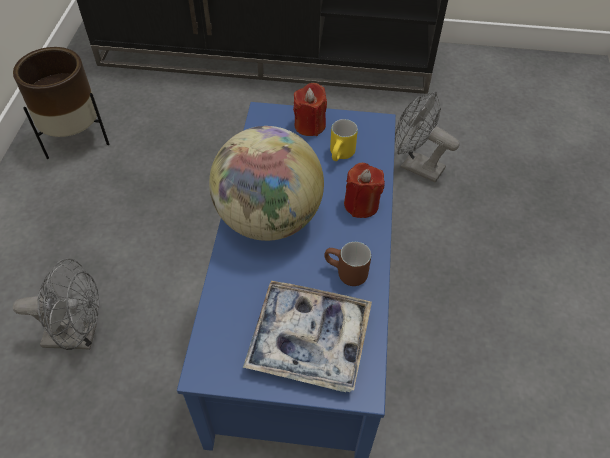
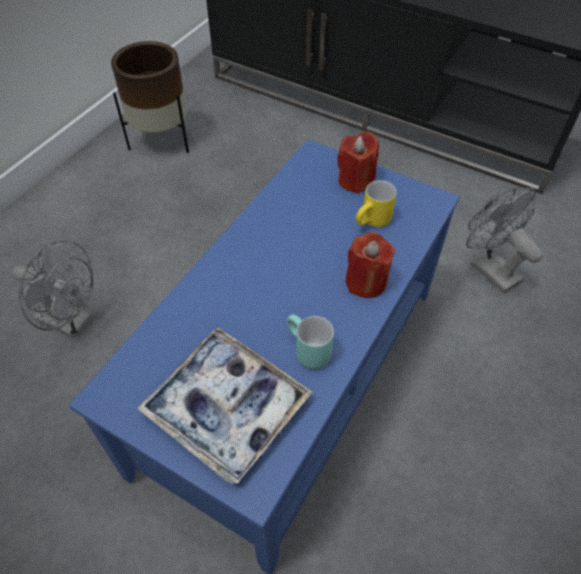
camera: 25 degrees right, 0 degrees up
globe [209,126,324,241] -> none
brown mug [324,242,371,286] -> turquoise mug [287,314,334,369]

